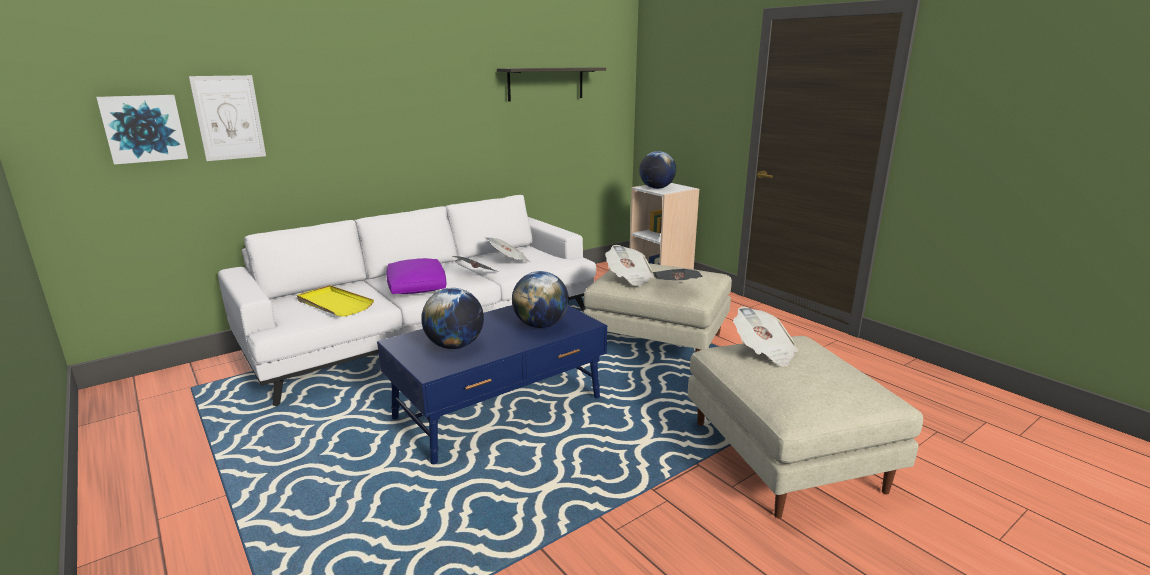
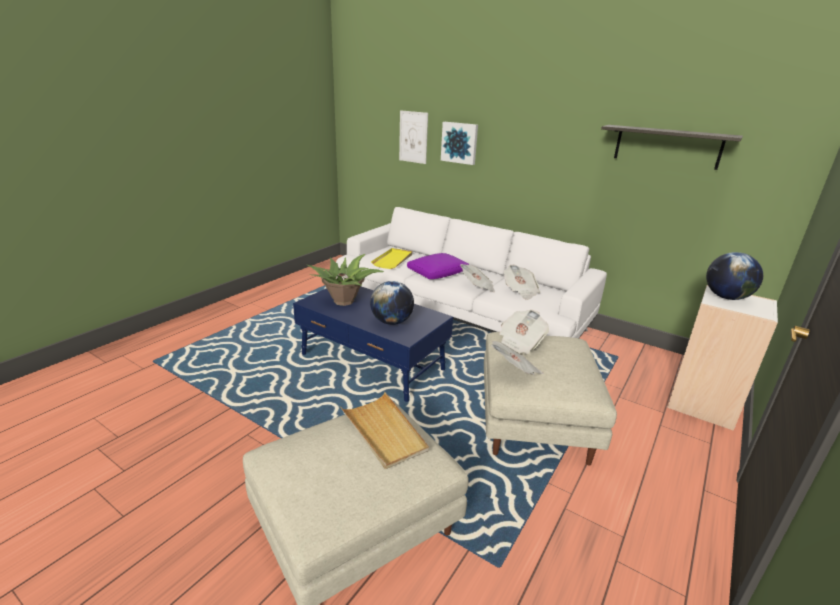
camera: 70 degrees right, 5 degrees up
picture [96,95,188,165] -> picture moved to [441,122,478,165]
globe [421,288,484,349] -> potted plant [307,254,384,306]
newspaper [733,306,799,367] -> beige tray [341,392,429,469]

